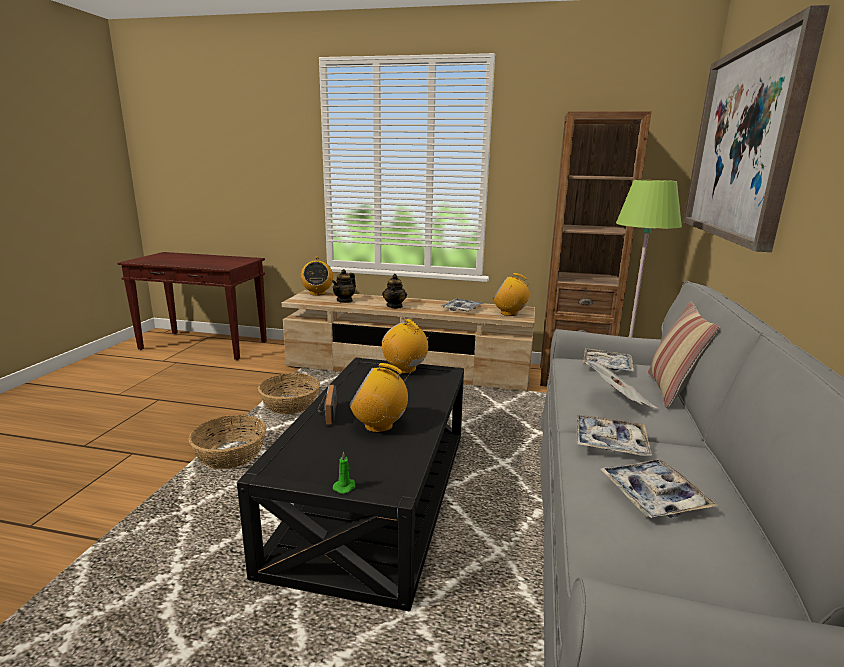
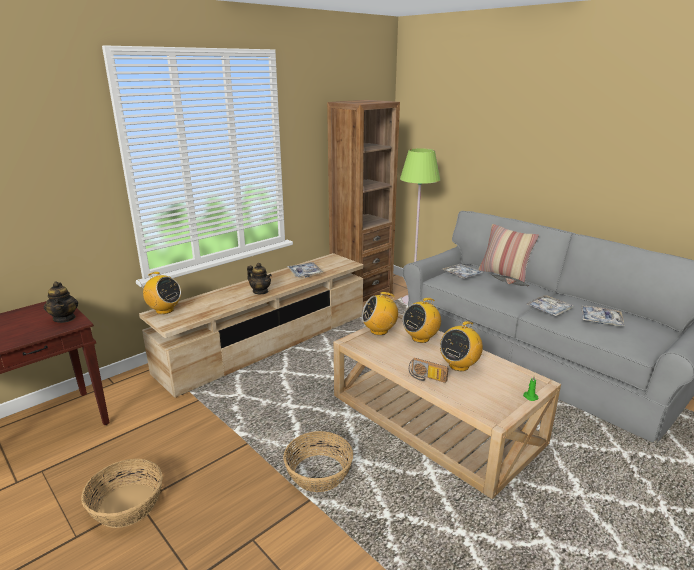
camera: 55 degrees left, 5 degrees up
black coffee table [237,358,464,611] -> beige coffee table [334,313,561,499]
basket [258,373,320,414] -> basket moved to [81,459,163,528]
teapot [332,269,356,303] -> teapot moved to [44,282,78,323]
radio [493,273,533,316] -> radio moved to [403,298,441,343]
picture [683,5,830,252] -> none

